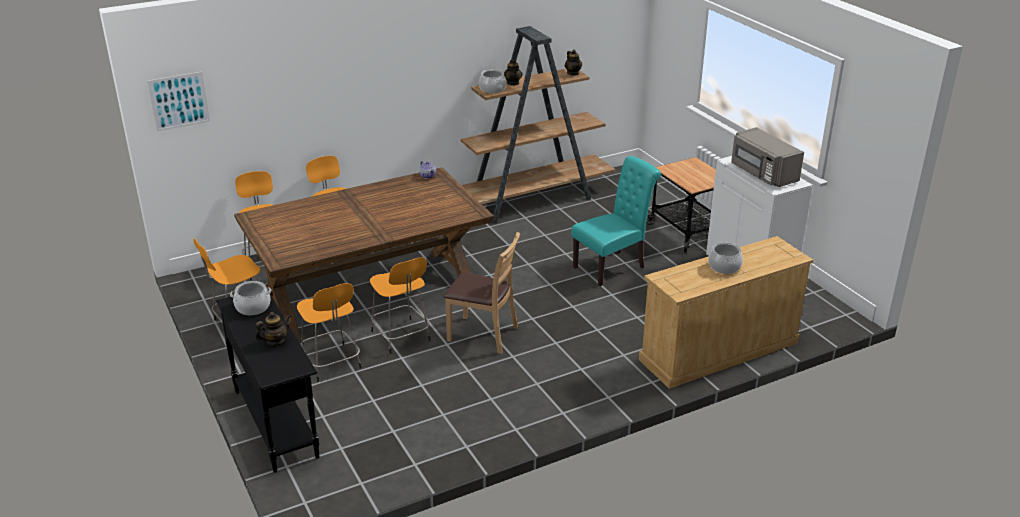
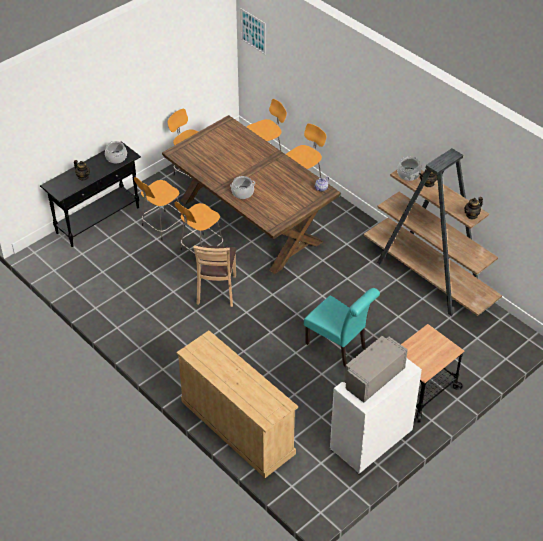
camera: 75 degrees right, 15 degrees up
cooking pot [708,242,743,274] -> cooking pot moved to [230,176,255,199]

